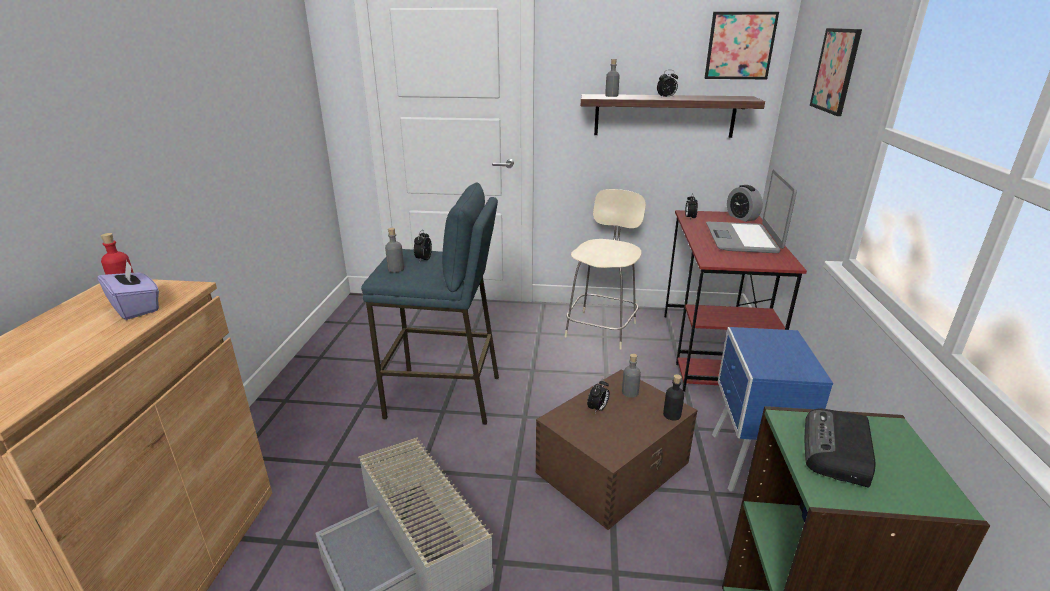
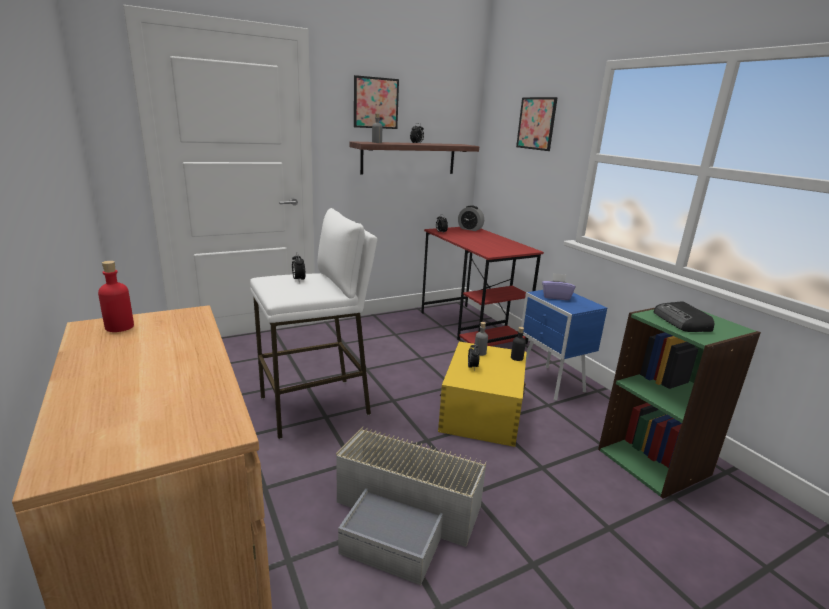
camera: 35 degrees left, 5 degrees down
purple tissue box [97,260,159,320] -> purple tissue box moved to [542,273,575,300]
blue stool [361,183,499,425] -> white stool [250,208,377,439]
grey bottle [385,228,404,273] -> none
brown storage box [536,370,697,530] -> yellow storage box [438,342,527,447]
beige chair [564,189,646,350] -> none
picture [704,12,779,79] -> picture moved to [354,75,399,129]
laptop [706,170,797,253] -> none

